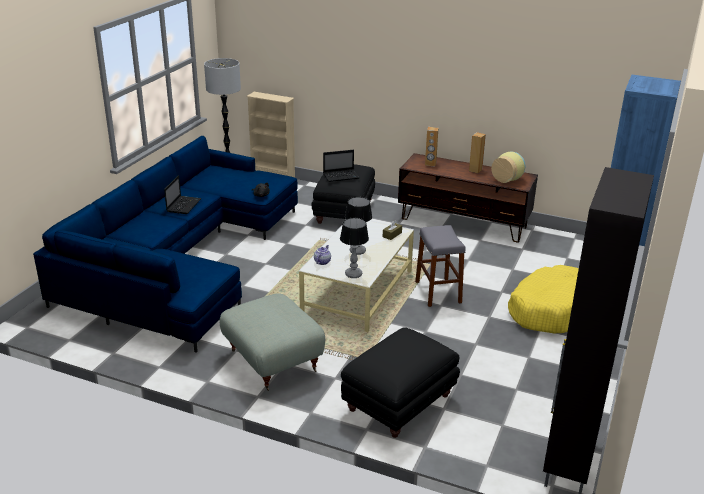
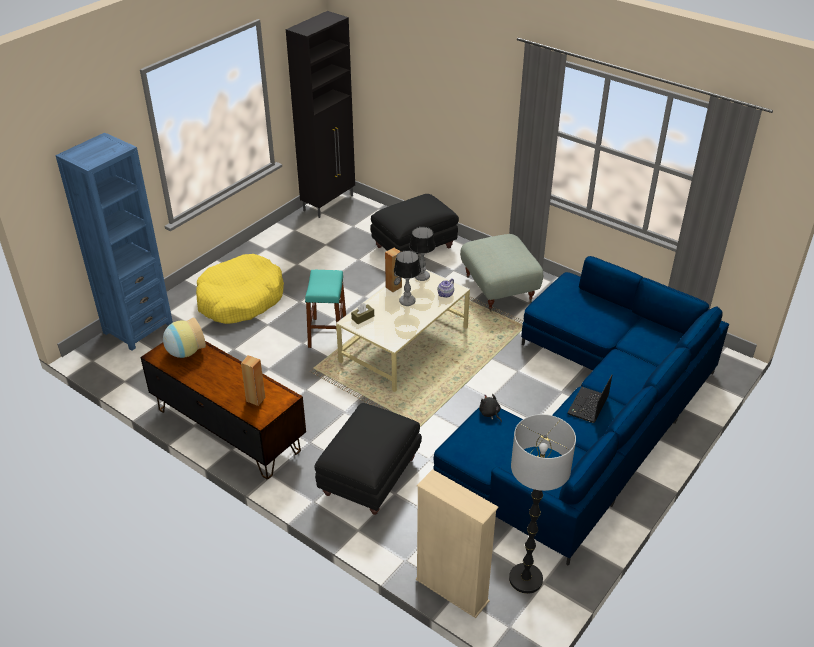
camera: 165 degrees left, 10 degrees up
laptop [323,150,359,182] -> none
grey stool [415,225,465,307] -> turquoise stool [305,270,346,348]
brown speaker [469,132,486,173] -> brown speaker moved to [385,248,402,292]

